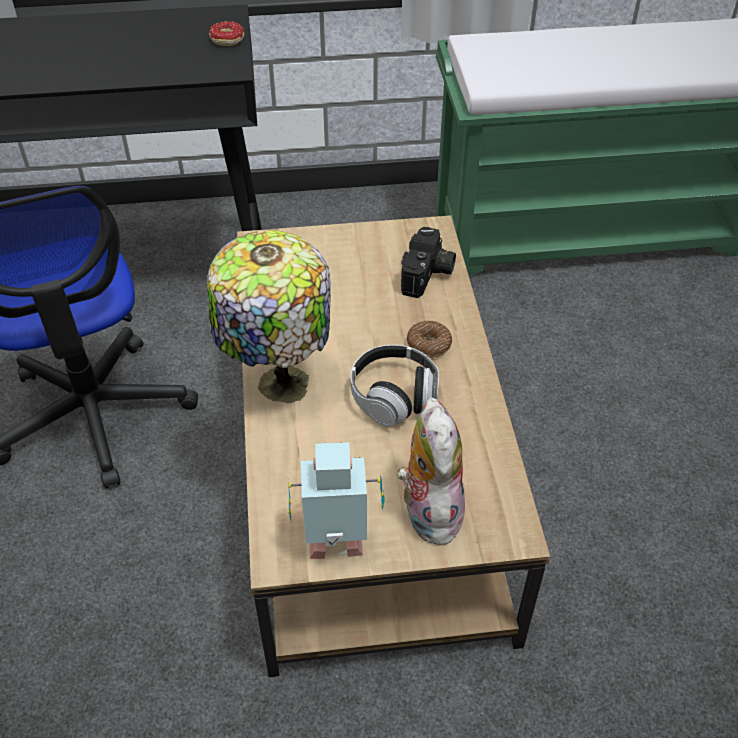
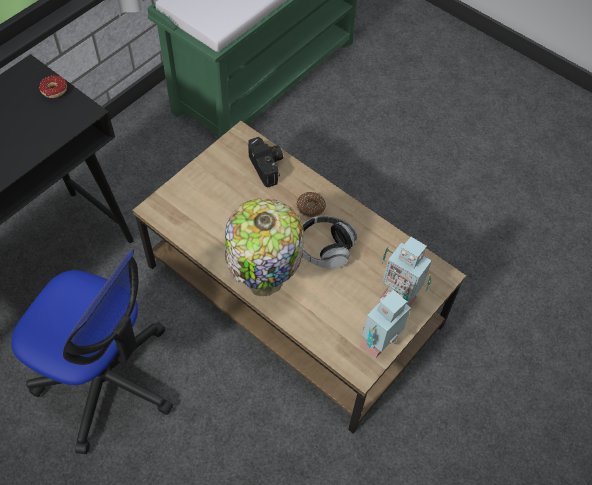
camera: 45 degrees left, 10 degrees up
plush toy [397,397,465,545] -> toy robot [381,237,432,306]

